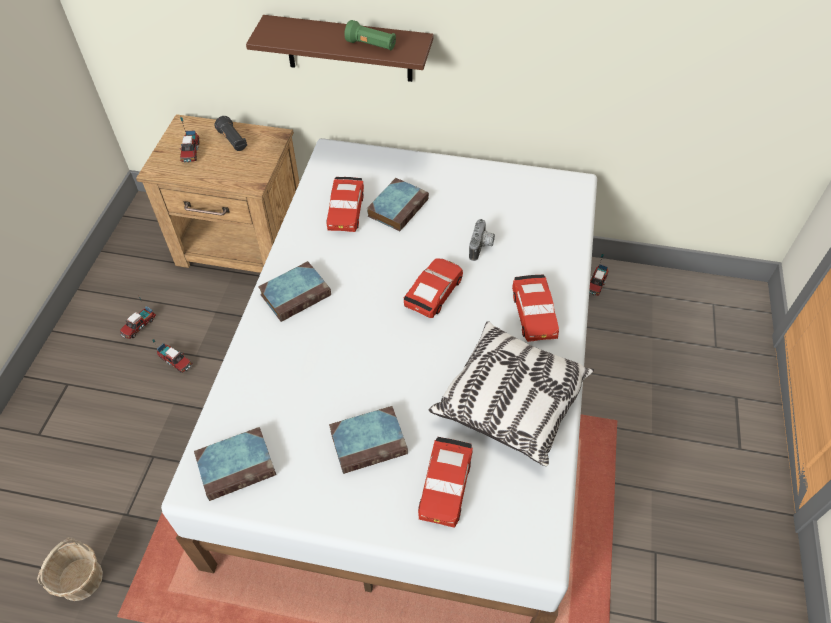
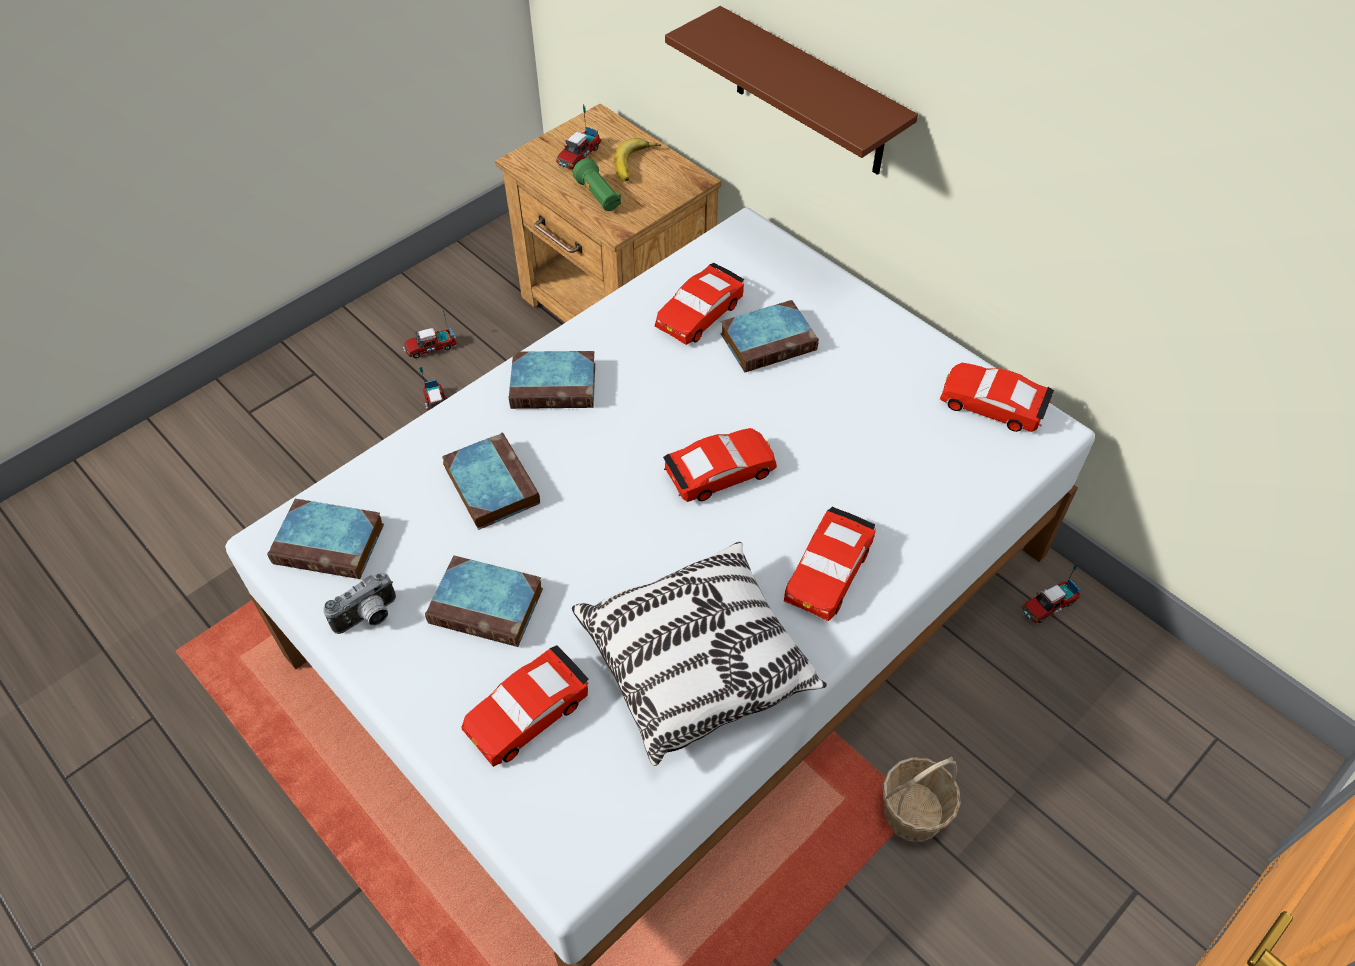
camera: 35 degrees right, 0 degrees up
basket [37,537,103,601] -> basket moved to [883,757,961,842]
black flashlight [215,116,247,151] -> banana [614,138,661,181]
green flashlight [344,20,396,50] -> green flashlight moved to [573,158,621,211]
camera [469,219,495,261] -> camera moved to [323,573,396,634]
none -> book [442,432,540,530]
none -> red toy car [940,363,1054,432]

